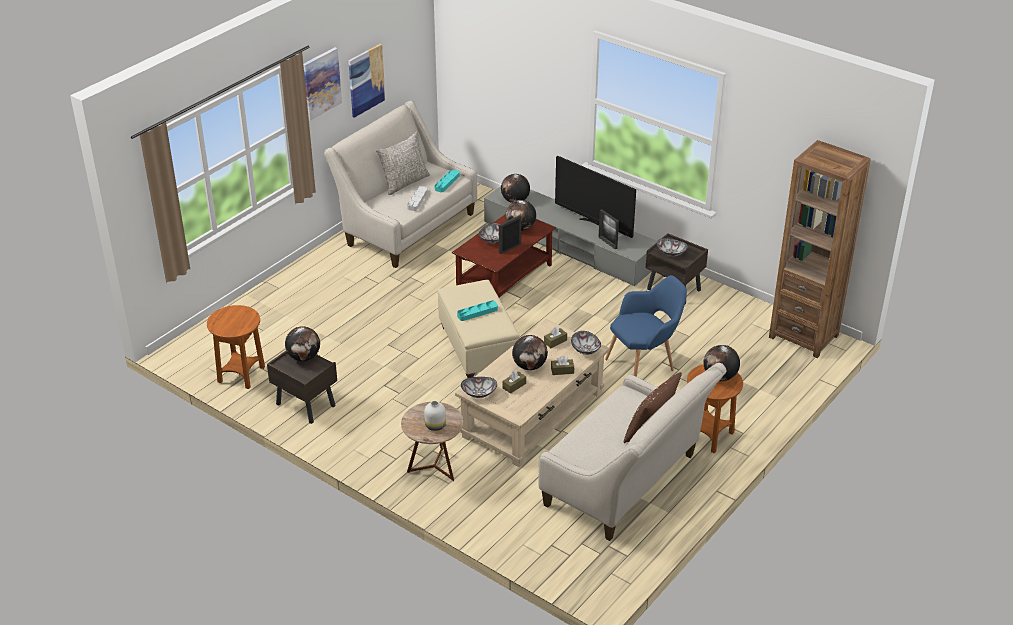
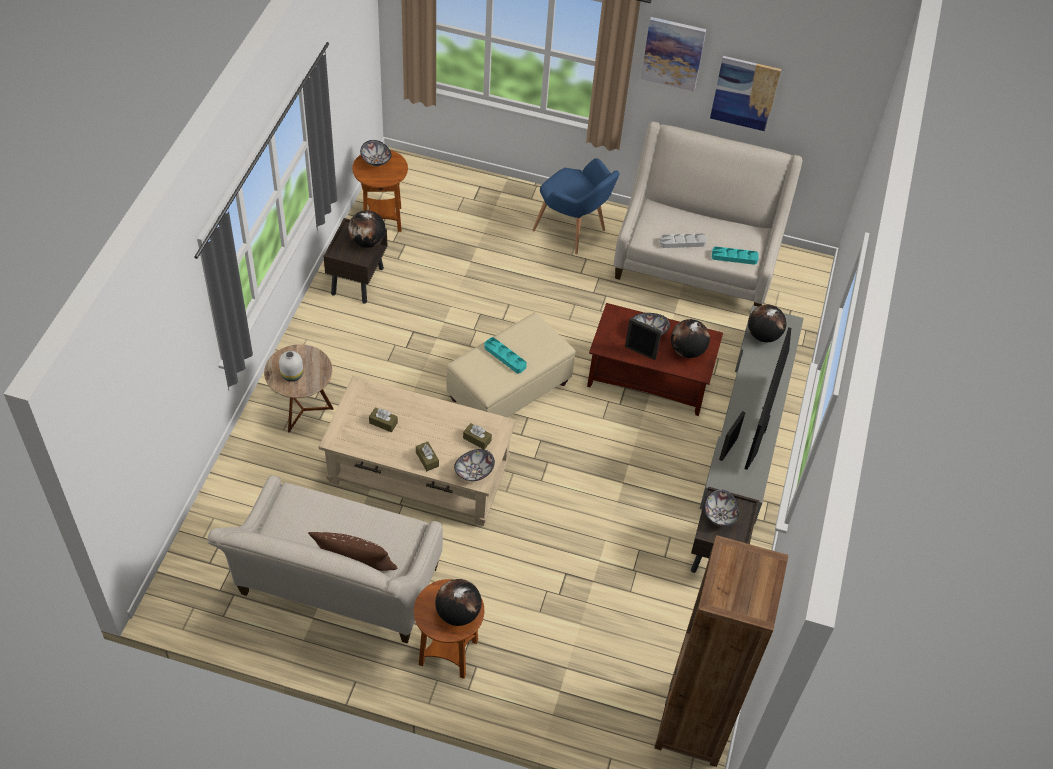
camera: 65 degrees right, 15 degrees up
grey pillow [376,131,430,195] -> none
bowl [461,377,497,398] -> bowl moved to [360,140,391,166]
globe [512,335,548,370] -> none
blue armchair [605,275,687,377] -> blue armchair moved to [532,158,620,254]

